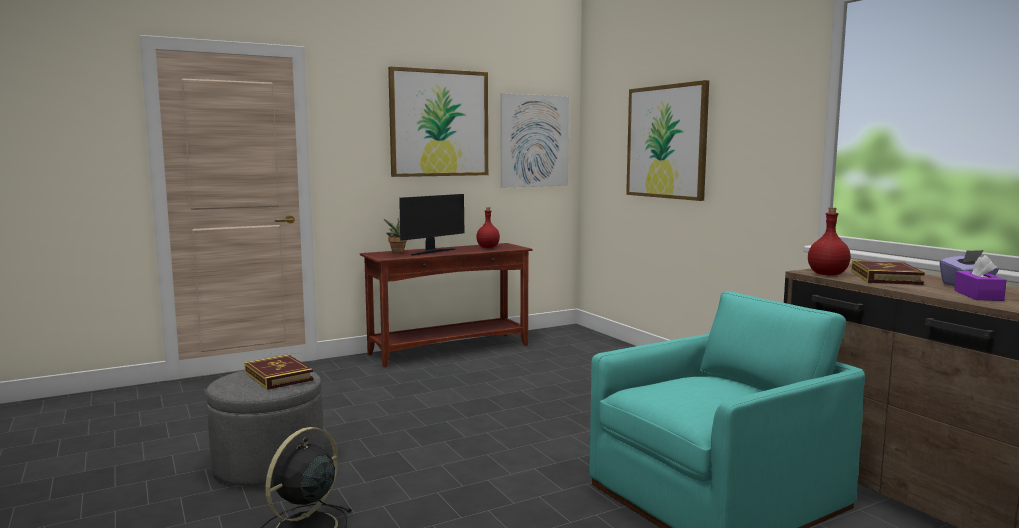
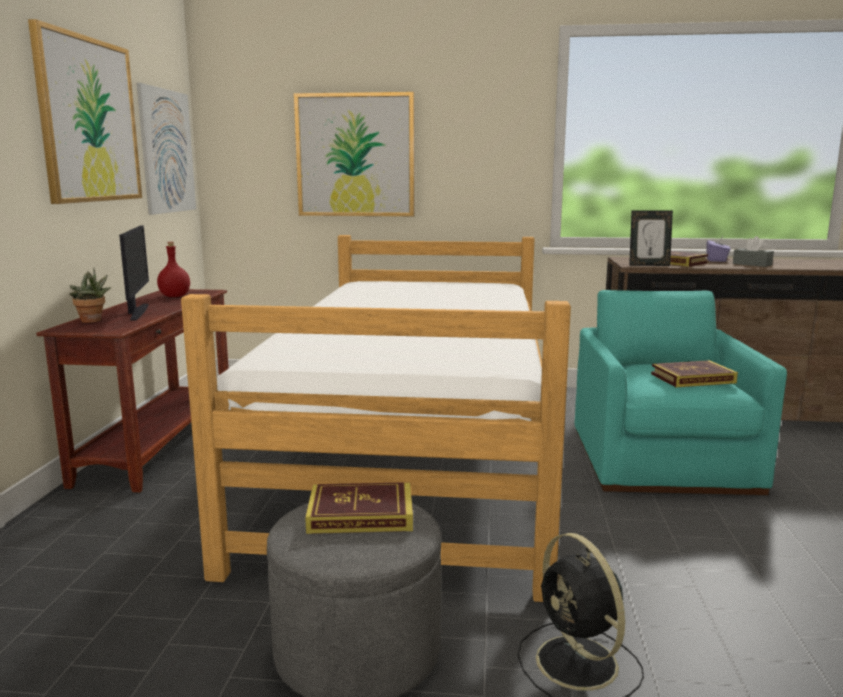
camera: 55 degrees left, 5 degrees up
red bottle [808,208,851,276] -> picture frame [629,211,673,266]
purple tissue box [954,255,1007,301] -> grey tissue box [733,236,774,267]
none -> bed [181,235,571,602]
none -> book [651,360,738,387]

